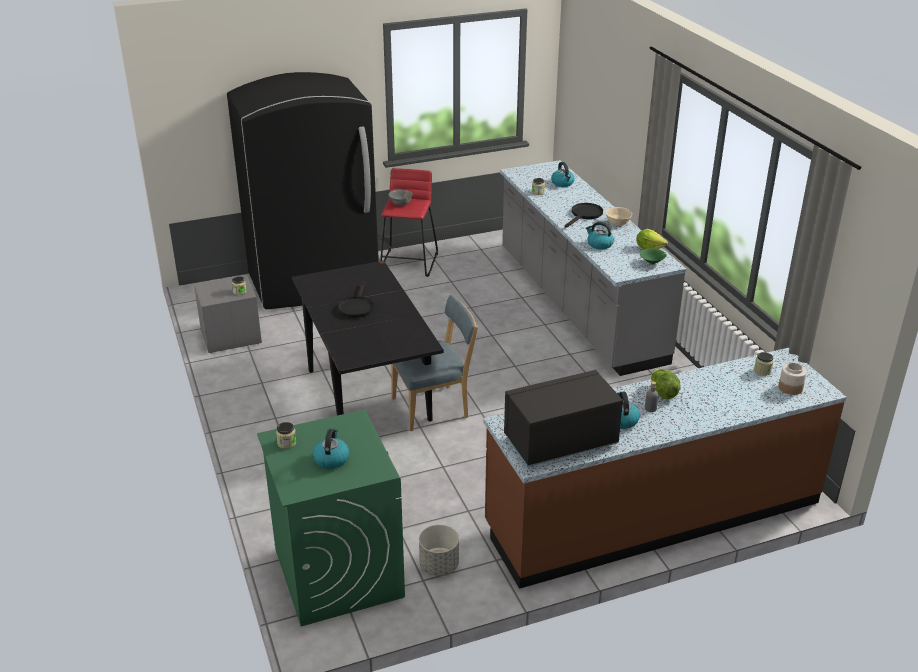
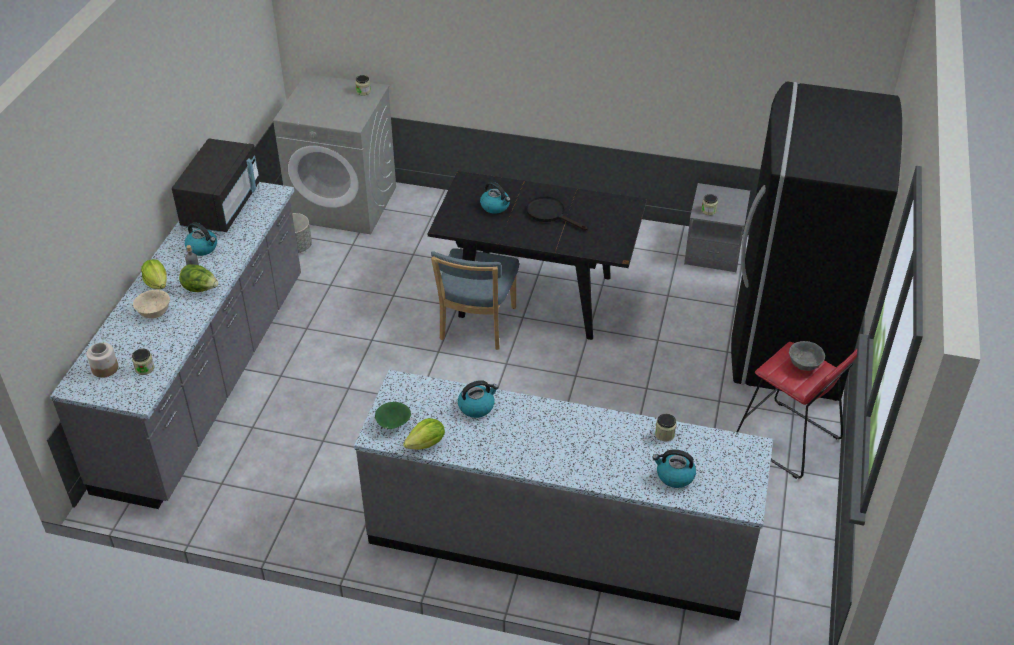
camera: 125 degrees right, 10 degrees up
green washing machine [257,410,405,626] -> grey washing machine [273,74,396,234]
kettle [313,429,349,469] -> kettle moved to [480,182,511,214]
brown counter [483,348,847,589] -> grey counter [50,182,301,509]
black frying pan [565,203,603,227] -> none
beige bowl [606,207,632,226] -> beige bowl moved to [133,289,170,319]
none -> lettuce [141,259,167,289]

